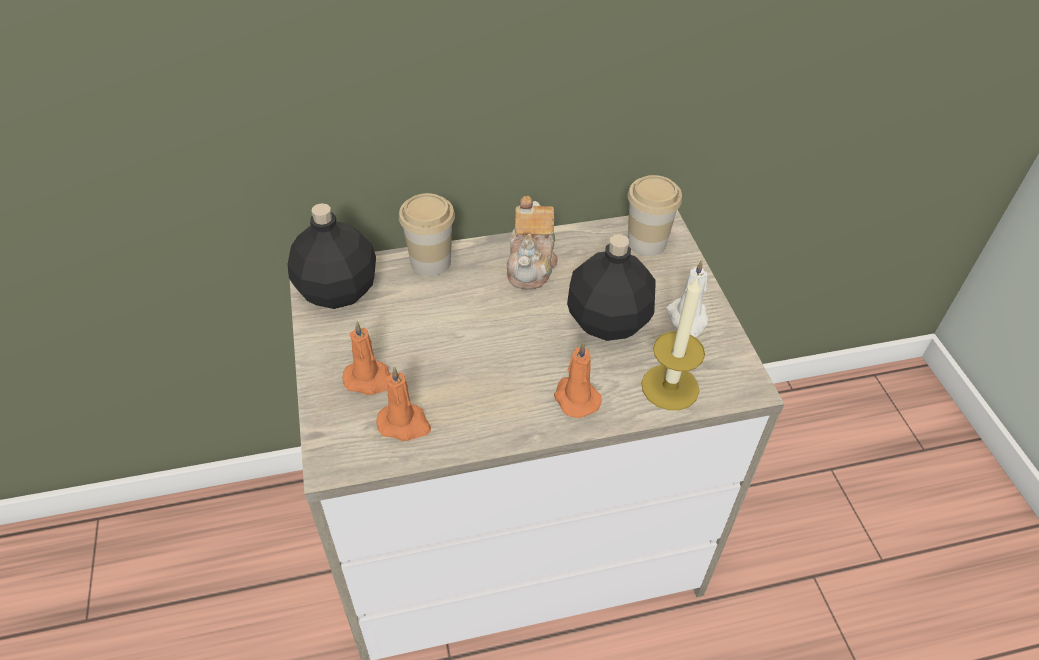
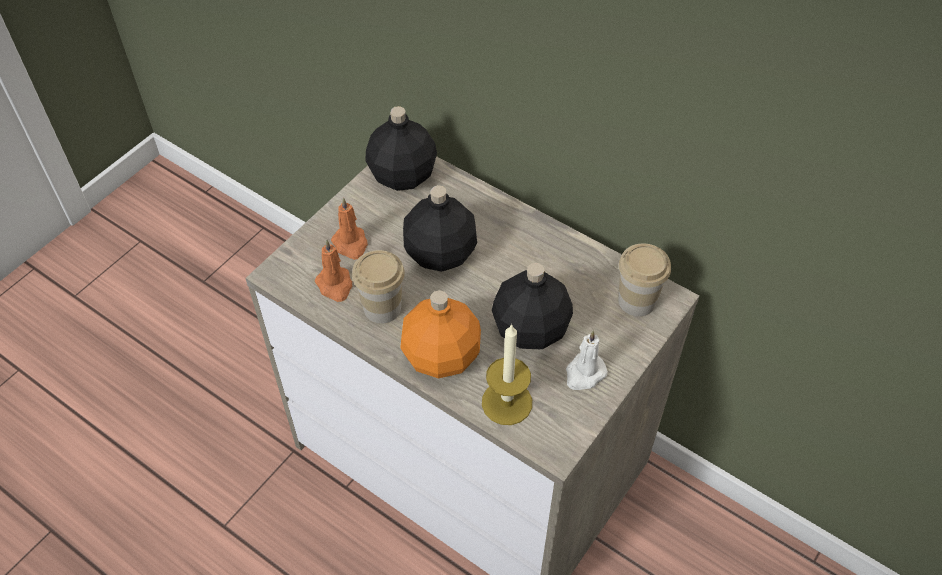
camera: 50 degrees right, 5 degrees up
cup [399,193,455,276] -> cup moved to [352,250,405,324]
teapot [507,196,558,290] -> none
orange candle [554,342,602,418] -> orange bottle [400,290,481,379]
none -> black bottle [403,185,477,272]

